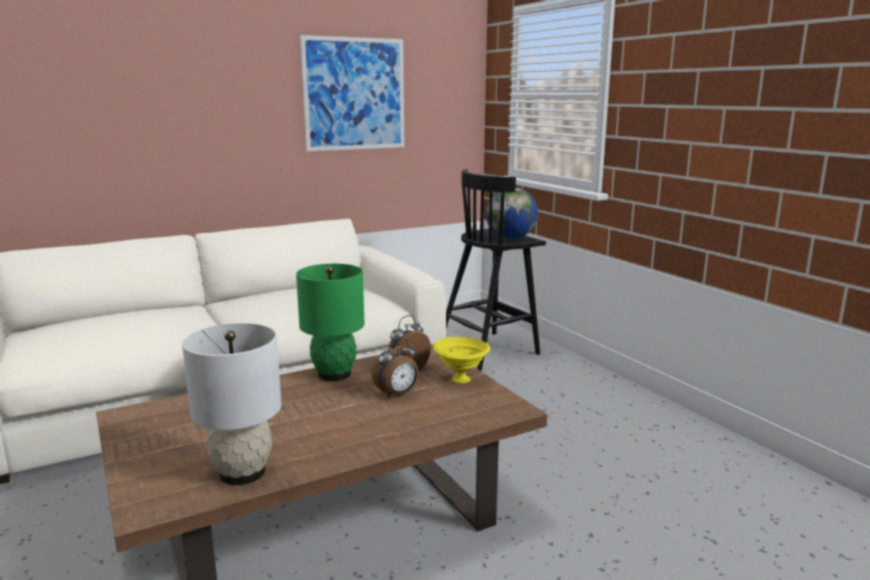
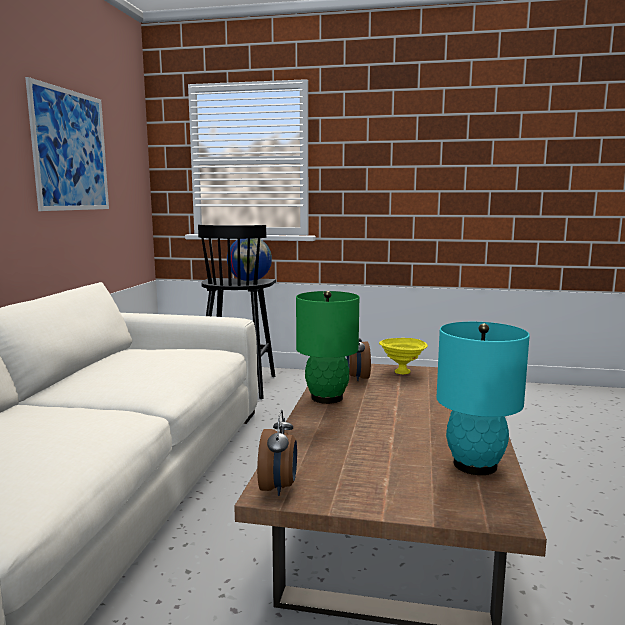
camera: 50 degrees left, 5 degrees down
white table lamp [182,323,282,485] -> turquoise table lamp [436,322,530,475]
alarm clock [372,337,419,398] -> alarm clock moved to [257,410,297,496]

